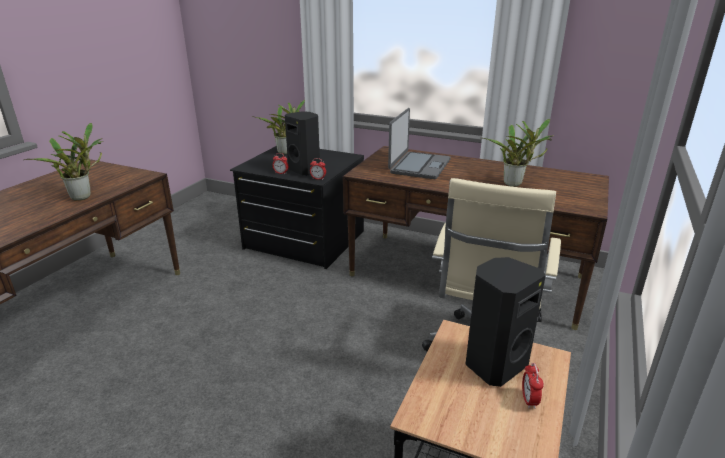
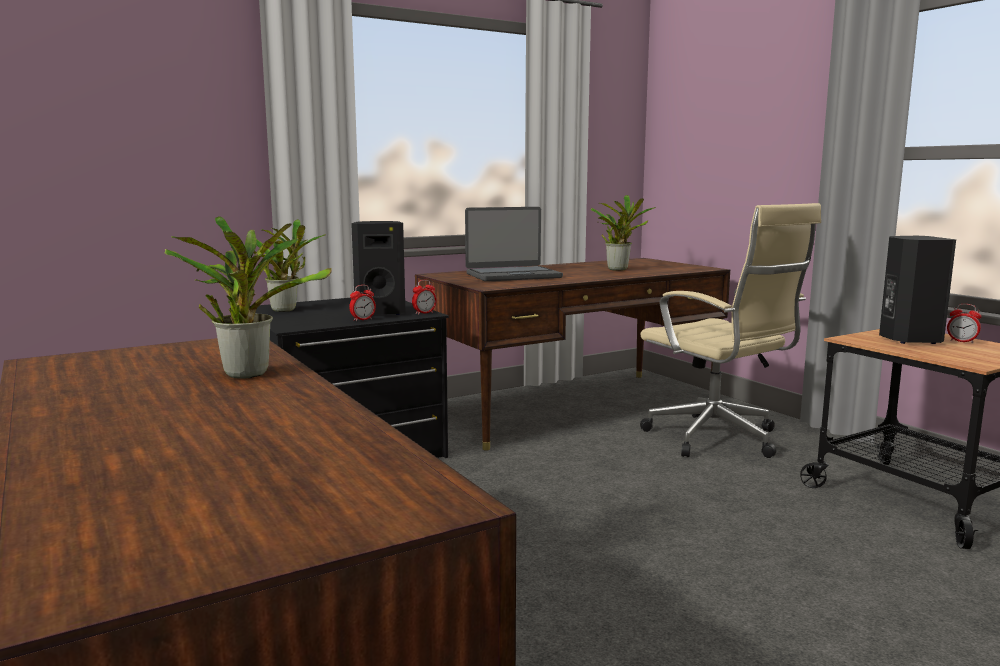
camera: 55 degrees left, 15 degrees down
laptop [388,108,451,179] -> laptop turned 105 degrees clockwise [465,207,563,282]

